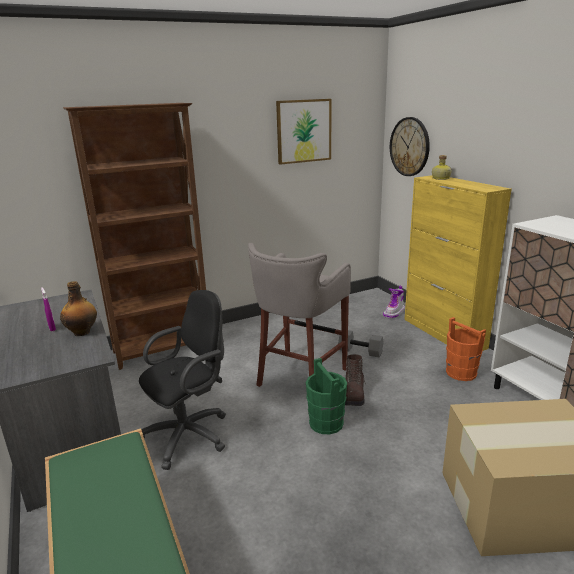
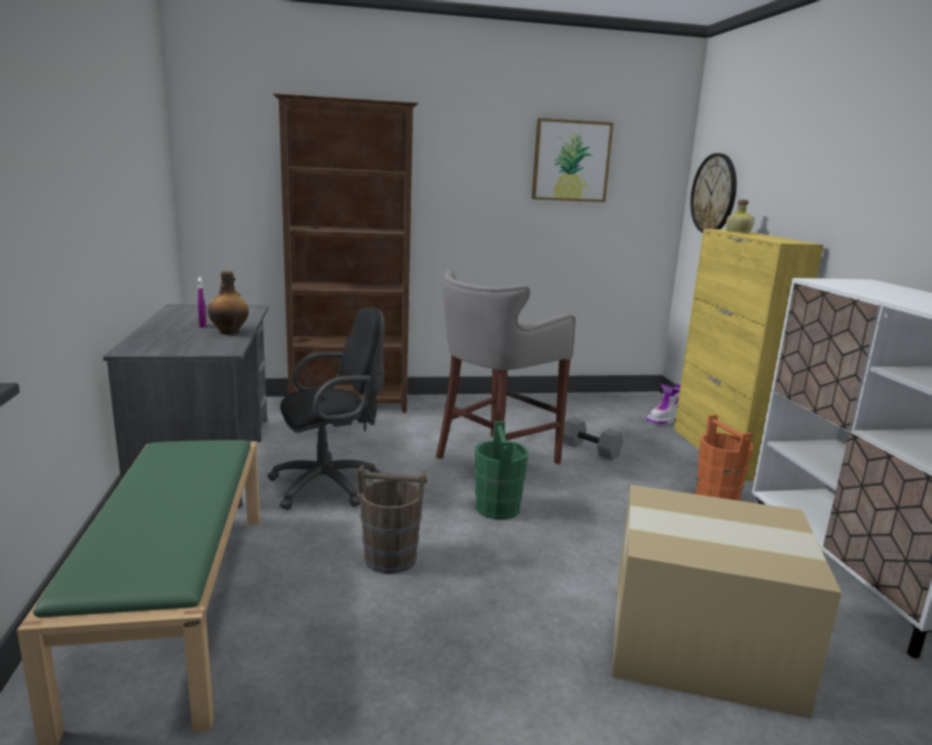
camera: 15 degrees right, 5 degrees down
brown boot [345,354,366,406] -> none
none -> brown bucket [356,465,427,574]

